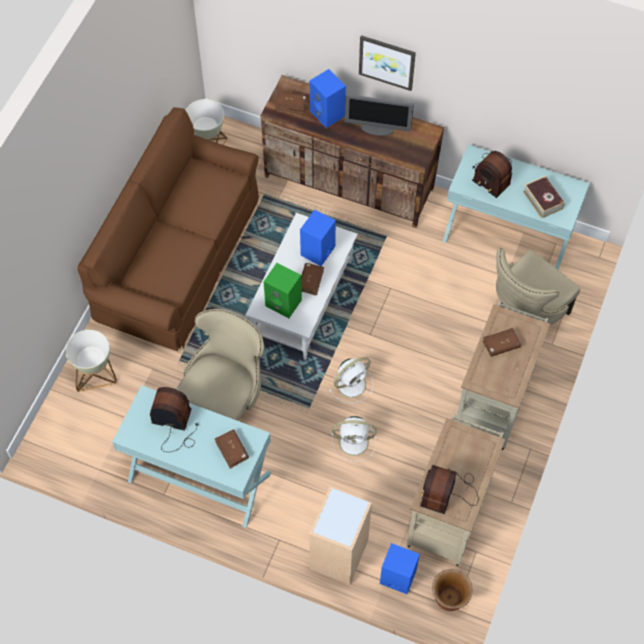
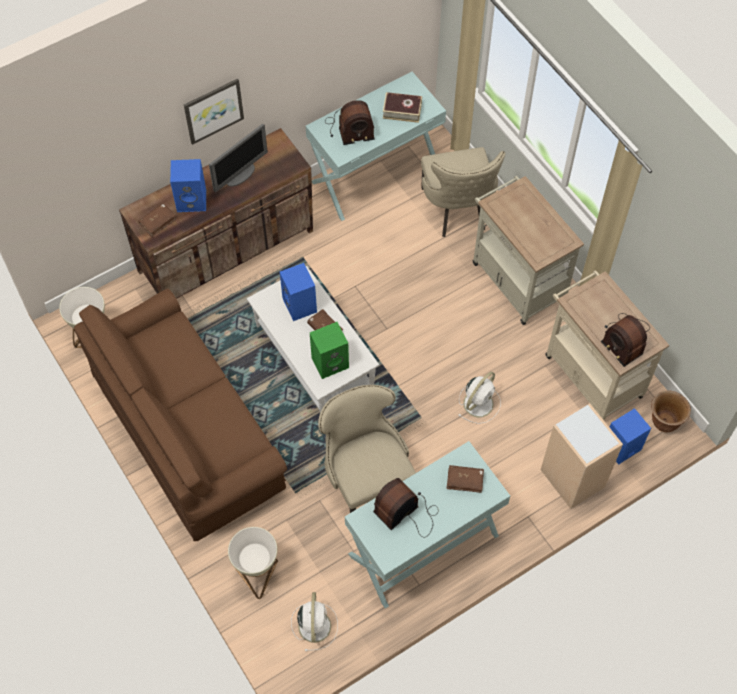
camera: 55 degrees left, 0 degrees up
white fan [328,357,374,404] -> white fan moved to [291,592,338,651]
brown book [483,328,521,357] -> none

